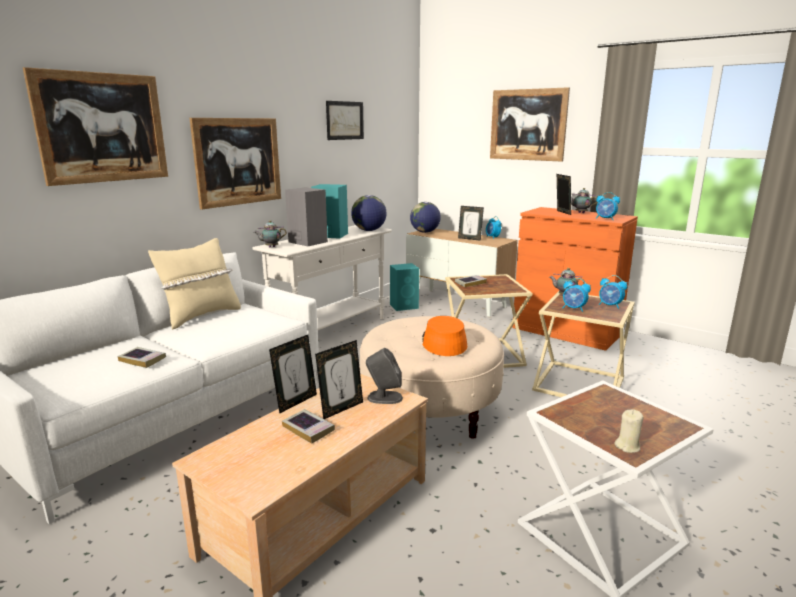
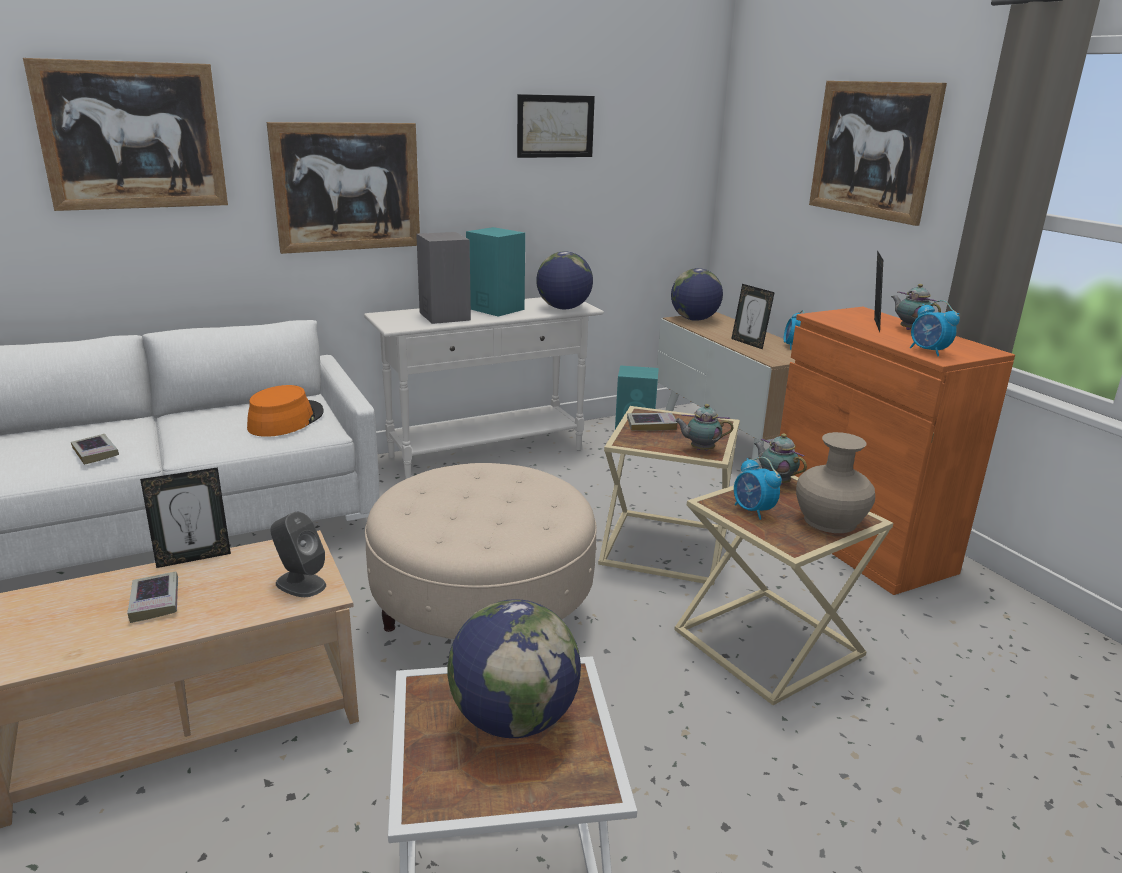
camera: 25 degrees right, 5 degrees up
beige pillow [148,238,241,330] -> none
teapot [254,220,287,247] -> teapot moved to [674,404,733,451]
picture frame [315,340,363,419] -> none
orange hat [422,316,467,356] -> orange hat moved to [247,385,324,437]
alarm clock [599,275,627,309] -> beige vase [796,432,875,533]
beige candle [614,409,643,453] -> none
none -> globe [447,599,581,738]

